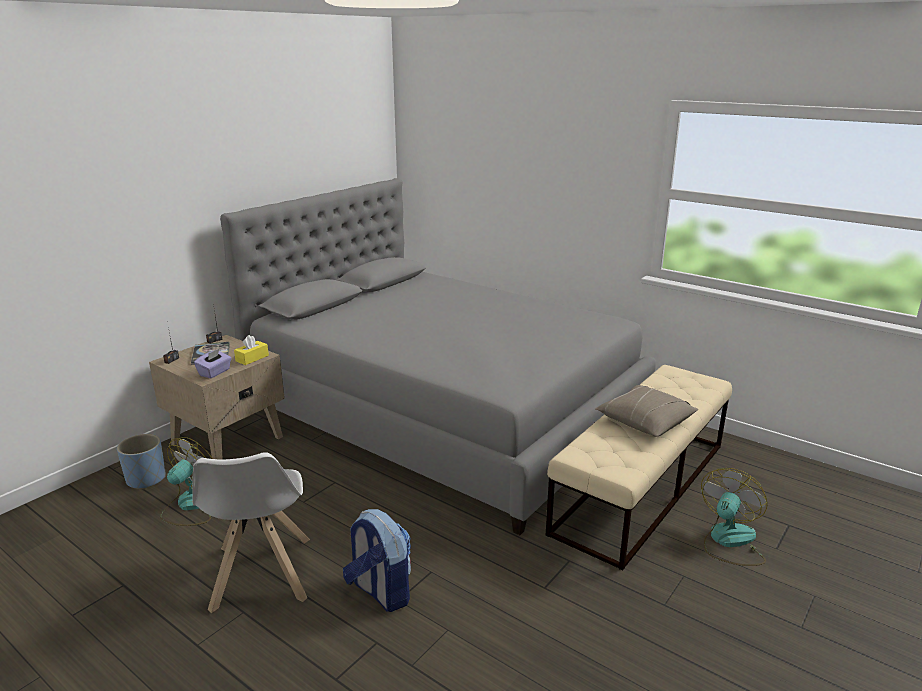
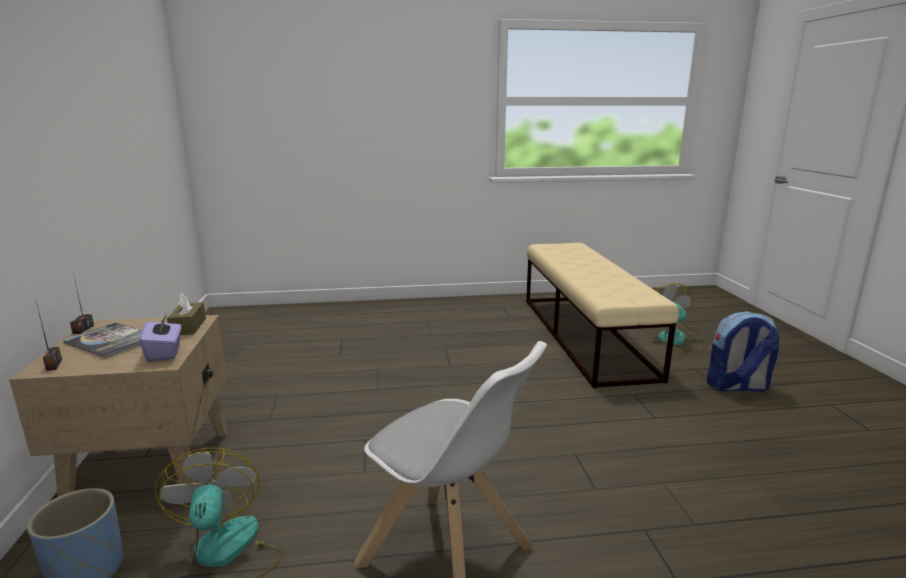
camera: 45 degrees left, 5 degrees down
grey bed [220,178,656,535] -> none
yellow tissue box [234,335,269,365] -> brown tissue box [167,293,206,335]
backpack [343,509,411,612] -> backpack moved to [707,311,780,392]
beige pillow [596,385,698,437] -> none

